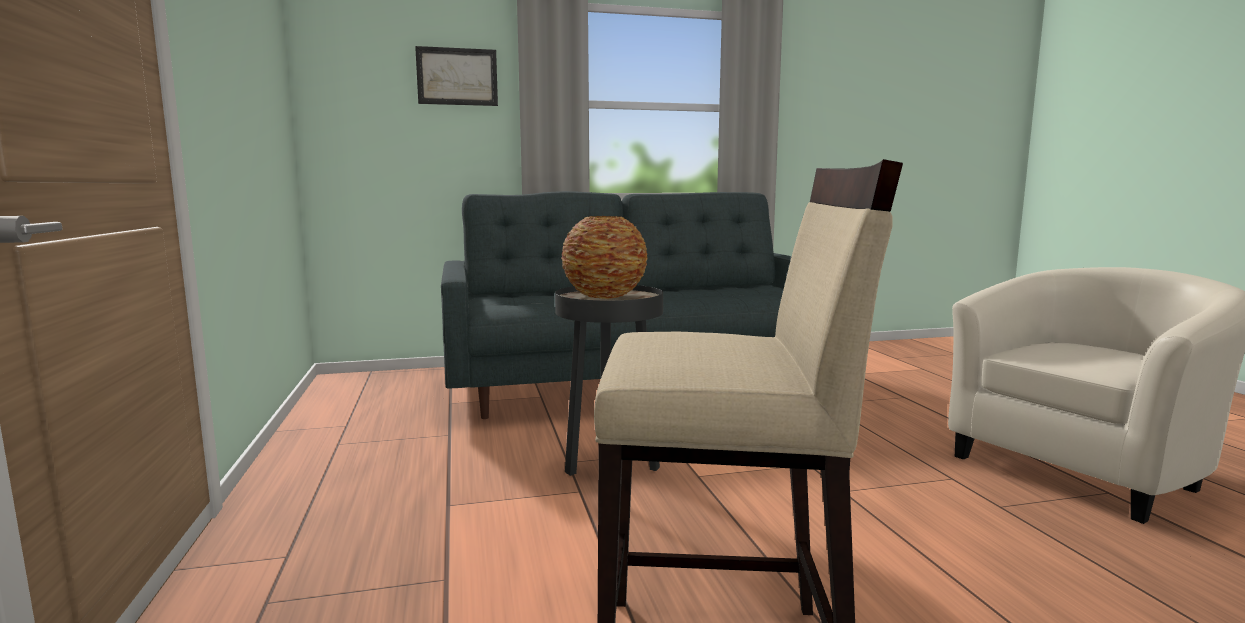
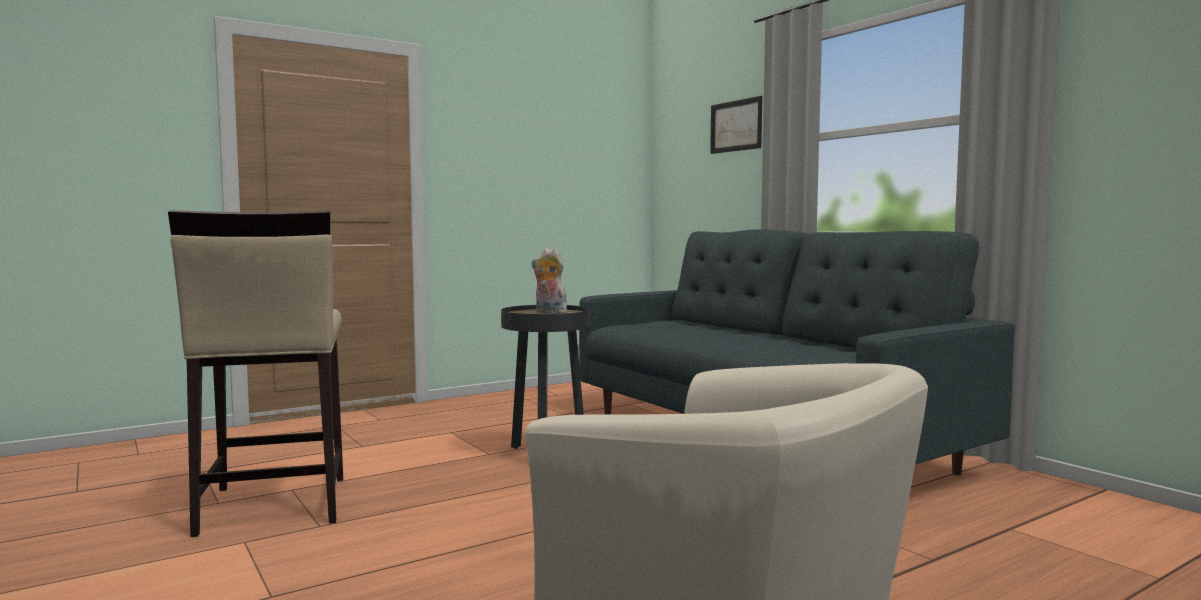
camera: 70 degrees right, 5 degrees down
vase [561,216,648,299] -> plush toy [532,248,567,314]

